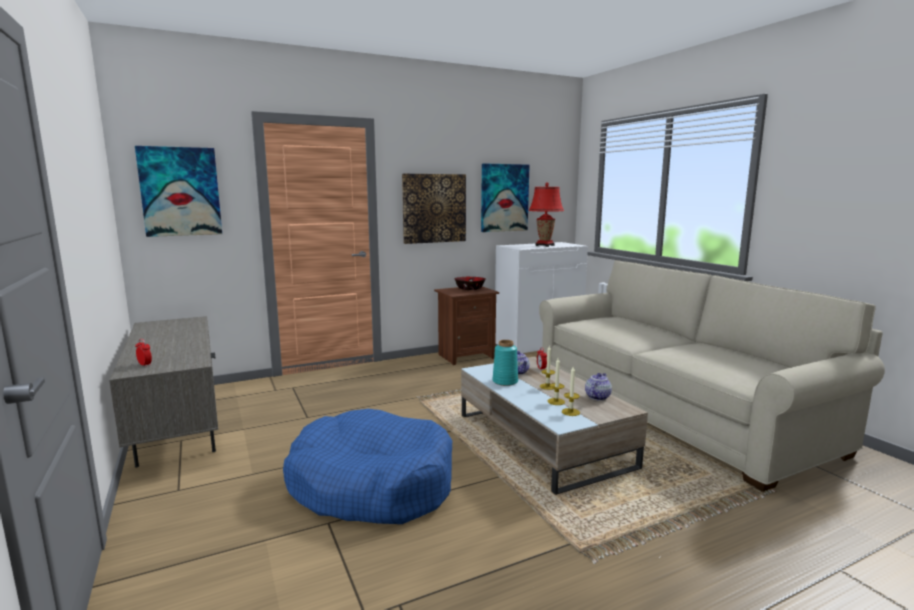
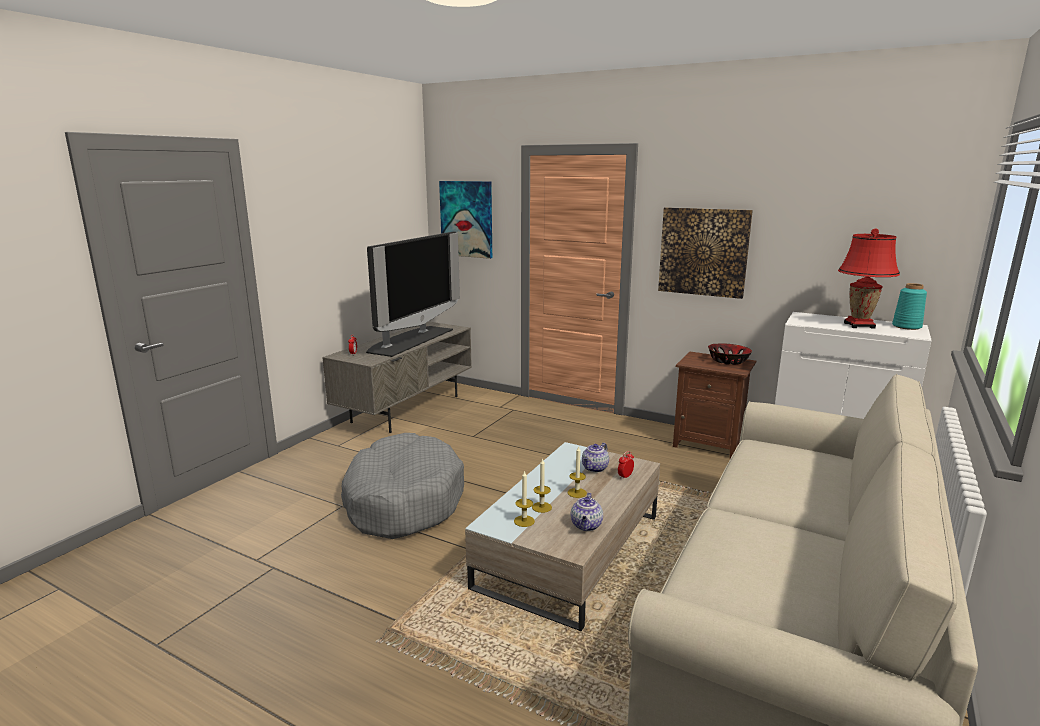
camera: 55 degrees right, 5 degrees up
blue dog bed [283,409,452,524] -> grey dog bed [341,433,464,539]
picture [481,164,530,232] -> none
turquoise vase [492,340,518,386] -> turquoise vase moved to [892,283,927,330]
teapot [585,373,612,401] -> teapot turned 105 degrees clockwise [571,493,603,531]
none -> television [366,232,460,357]

